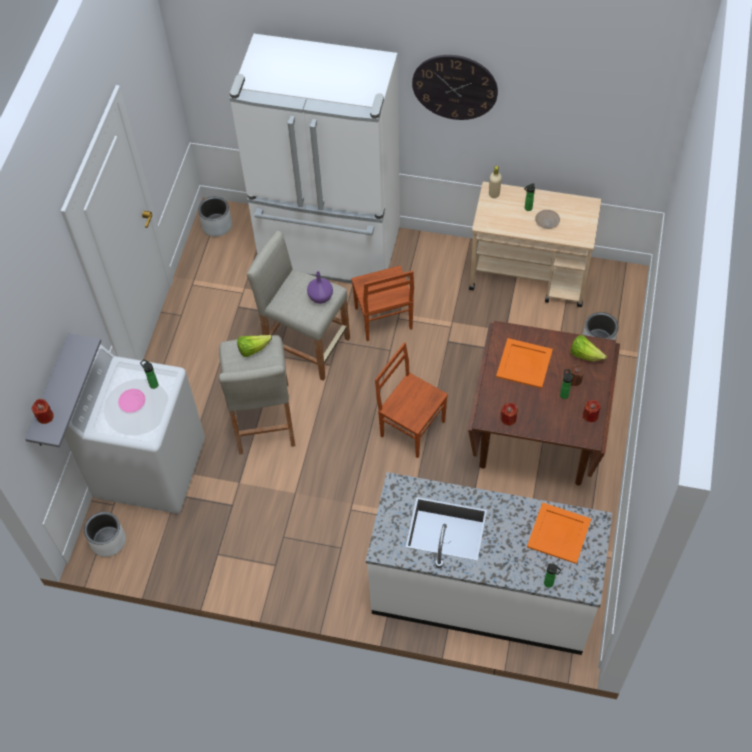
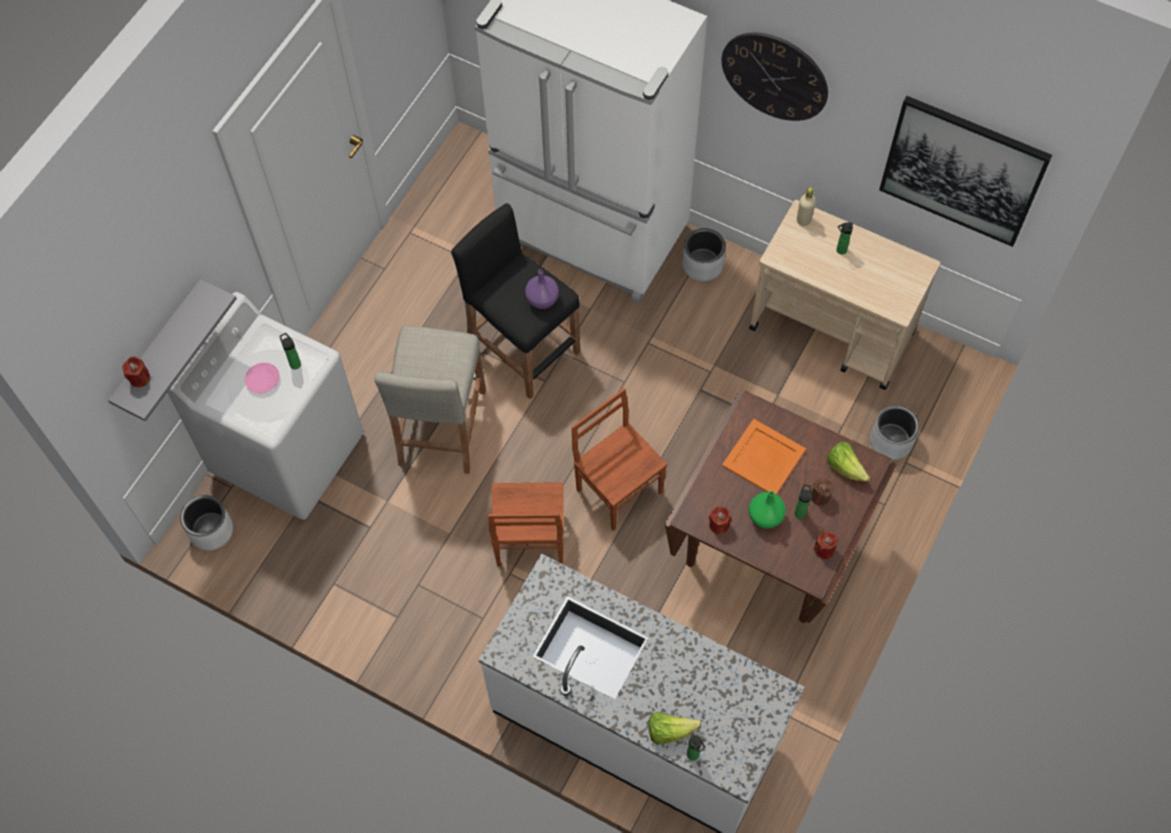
camera: 15 degrees right, 5 degrees up
grey planter [198,196,232,237] -> grey planter moved to [682,228,726,281]
lettuce [237,335,272,357] -> lettuce moved to [648,712,701,744]
beige stool [247,231,350,381] -> black stool [451,203,580,399]
brown chair [351,266,414,341] -> brown chair moved to [488,482,564,567]
orange tray [527,502,591,564] -> none
beige plate [535,210,560,229] -> none
none -> green vase [749,491,786,529]
none -> picture [879,96,1052,247]

